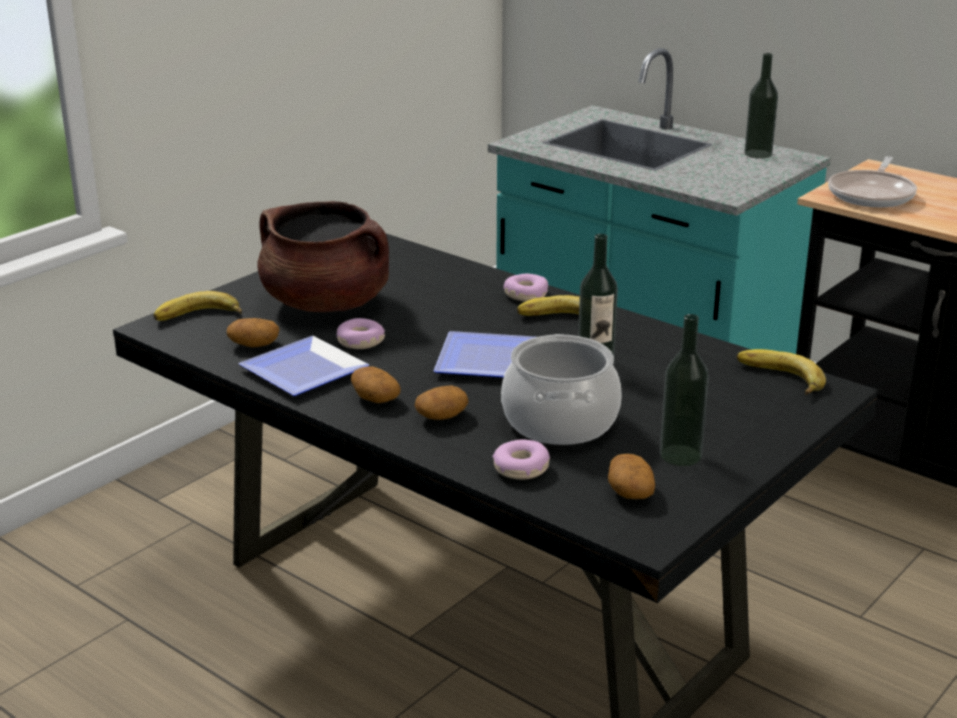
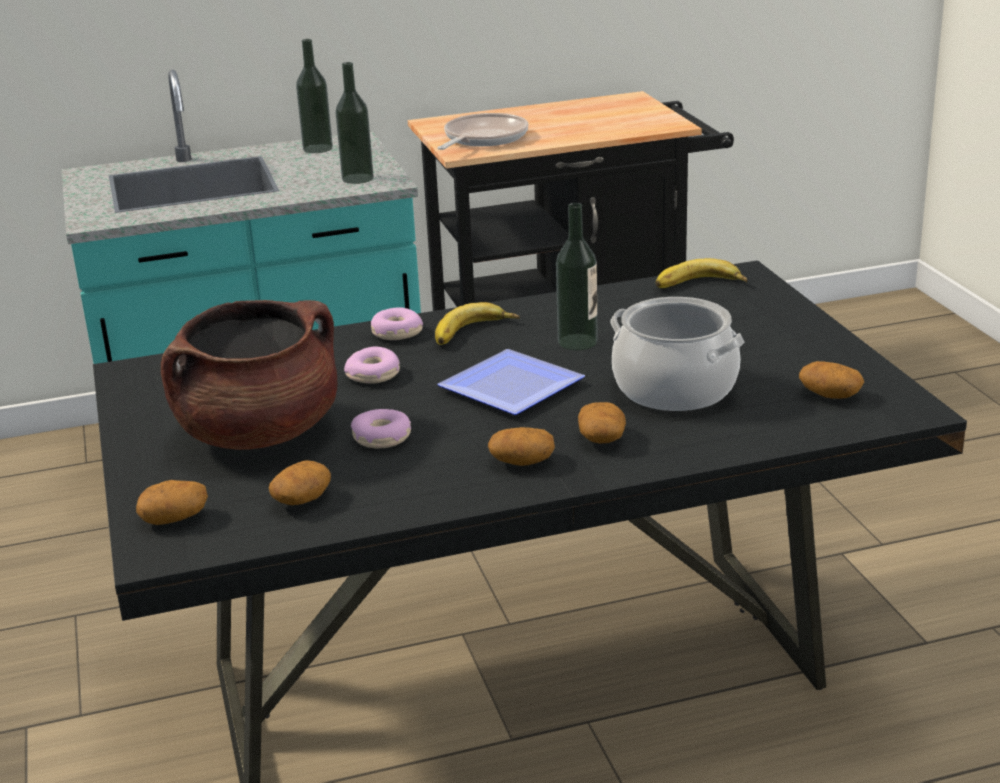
camera: 55 degrees left, 0 degrees up
banana [154,291,242,321] -> potato [136,480,208,525]
plate [238,336,369,396] -> none
donut [492,439,550,480] -> donut moved to [344,347,400,384]
bottle [660,314,709,466] -> bottle moved to [336,62,374,184]
frying pan [828,157,917,207] -> frying pan turned 120 degrees counterclockwise [437,113,528,150]

